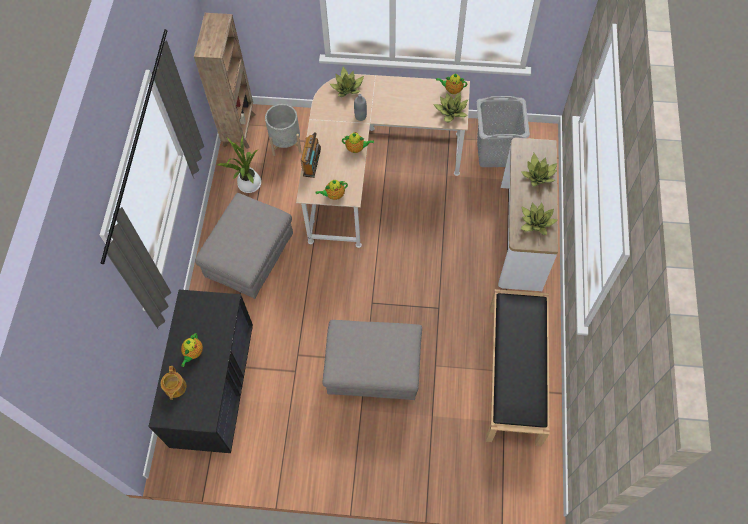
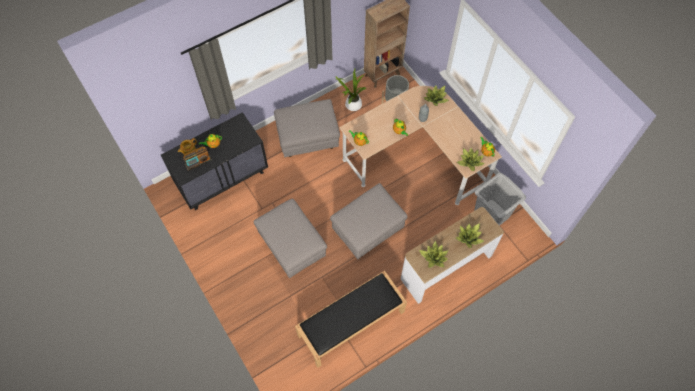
camera: 50 degrees right, 0 degrees up
radio [301,132,321,178] -> radio moved to [183,146,212,171]
none -> grey ottoman [330,183,408,259]

